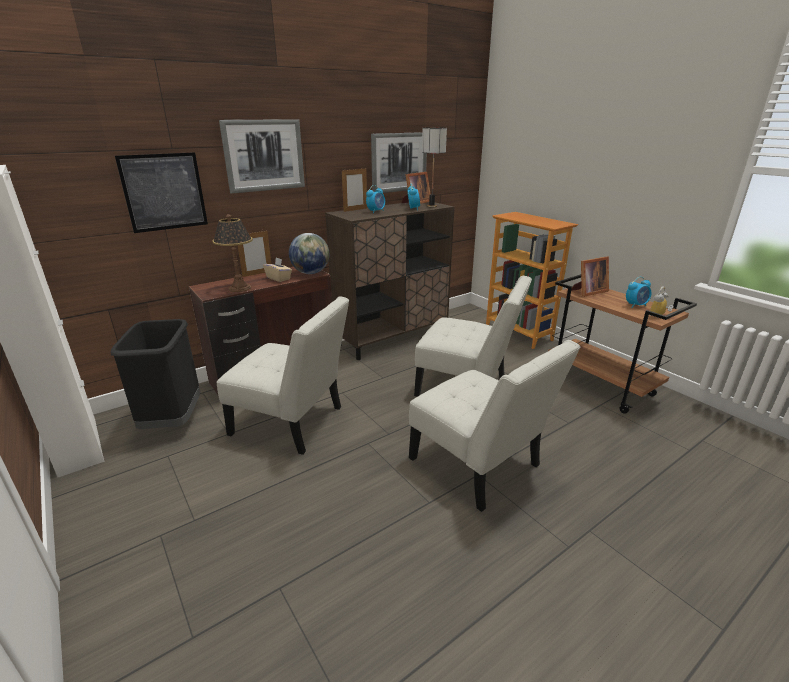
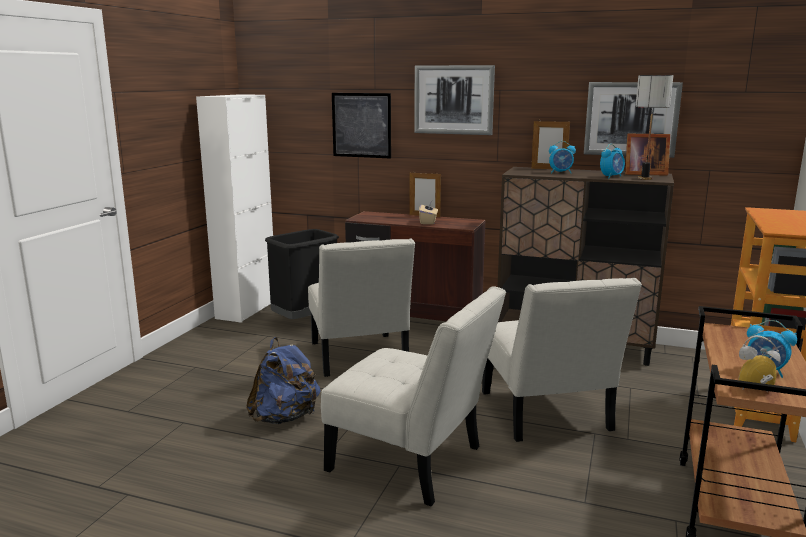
camera: 55 degrees right, 10 degrees down
table lamp [212,214,253,292] -> none
globe [289,233,329,274] -> none
white chair [409,340,580,512] -> white chair turned 75 degrees counterclockwise [321,286,506,506]
picture frame [571,257,609,297] -> none
none -> blue backpack [246,337,320,424]

